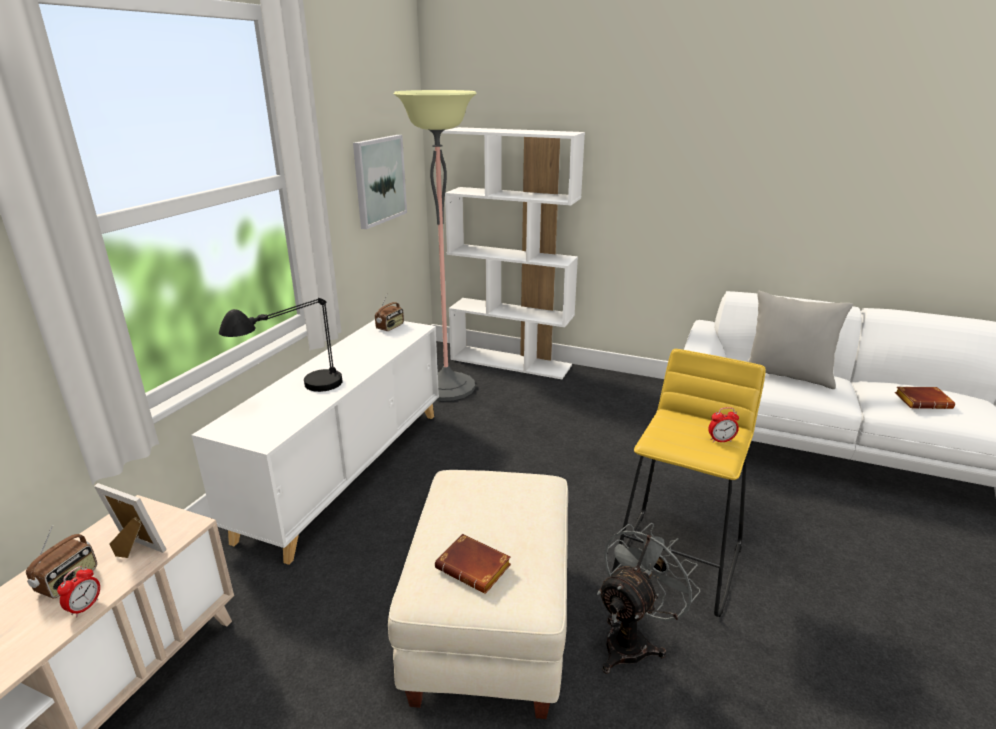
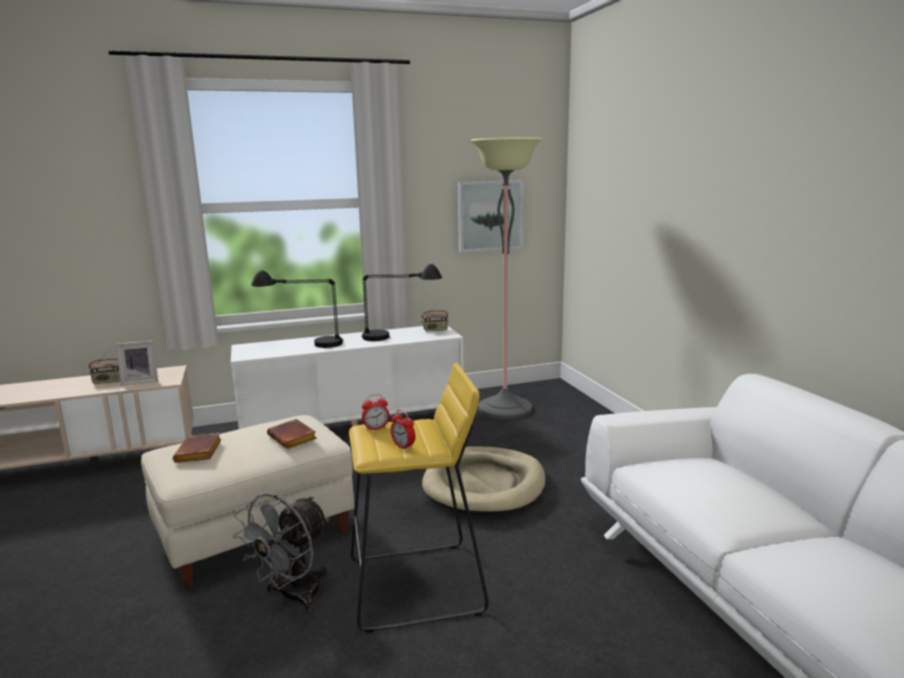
camera: 50 degrees right, 10 degrees down
alarm clock [57,566,100,617] -> alarm clock moved to [362,394,389,431]
picture frame [94,483,166,558] -> picture frame turned 90 degrees clockwise [115,341,158,386]
white bookcase [442,127,585,379] -> none
grey fan [597,523,701,674] -> grey fan turned 120 degrees clockwise [233,493,329,612]
grey pillow [747,291,853,389] -> none
brown book [895,387,955,409] -> brown book moved to [267,419,317,449]
none -> black table lamp [362,264,442,341]
none -> beige dog bed [422,446,546,516]

